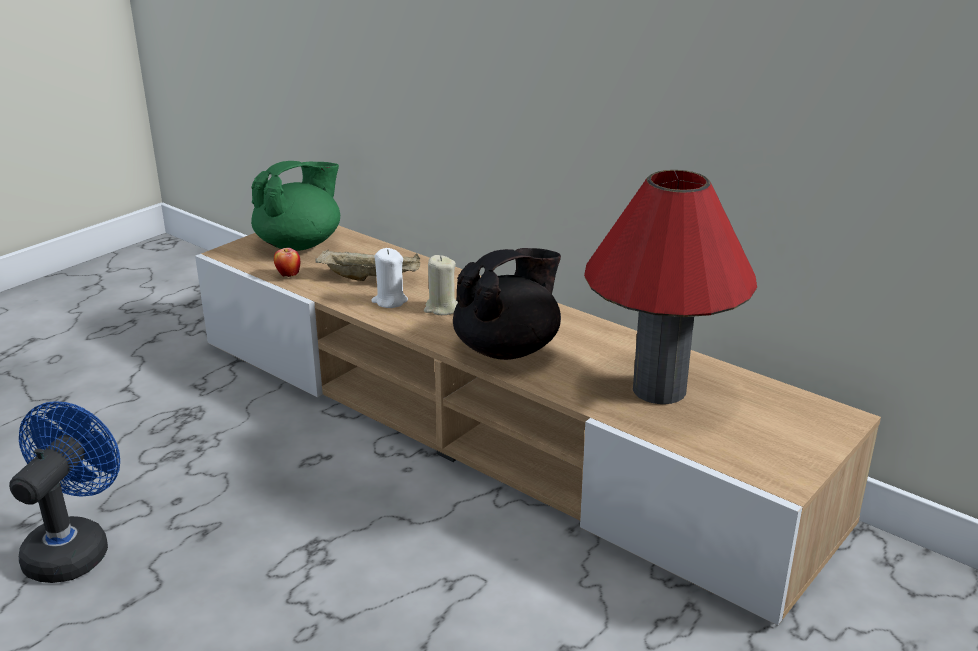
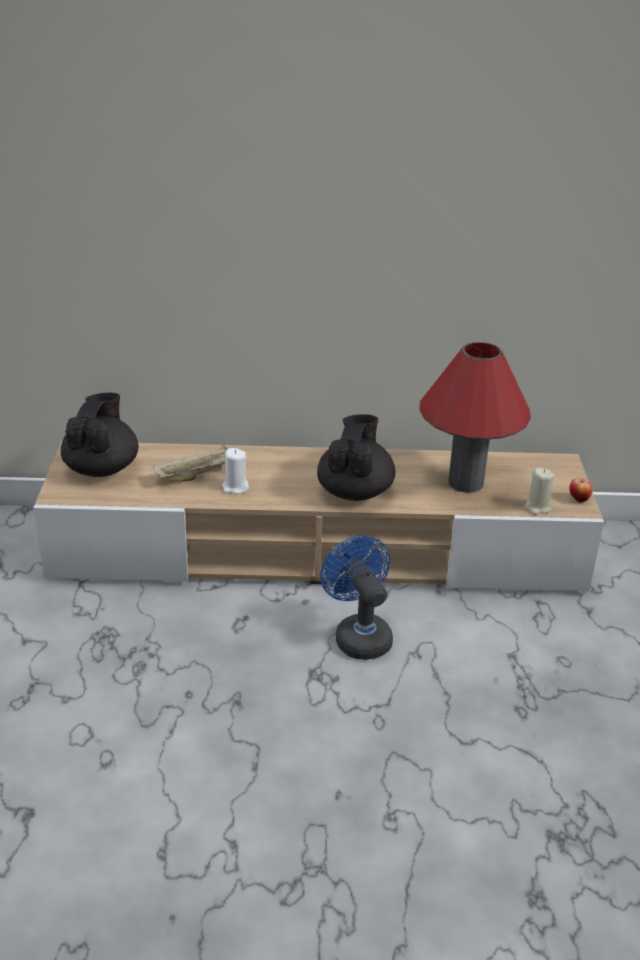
camera: 40 degrees left, 5 degrees up
blue fan [9,401,120,583] -> blue fan moved to [320,536,393,660]
green teapot [251,161,340,251] -> black teapot [61,393,138,477]
apple [274,248,300,277] -> apple moved to [569,478,593,503]
beige candle [424,255,458,315] -> beige candle moved to [525,468,555,515]

